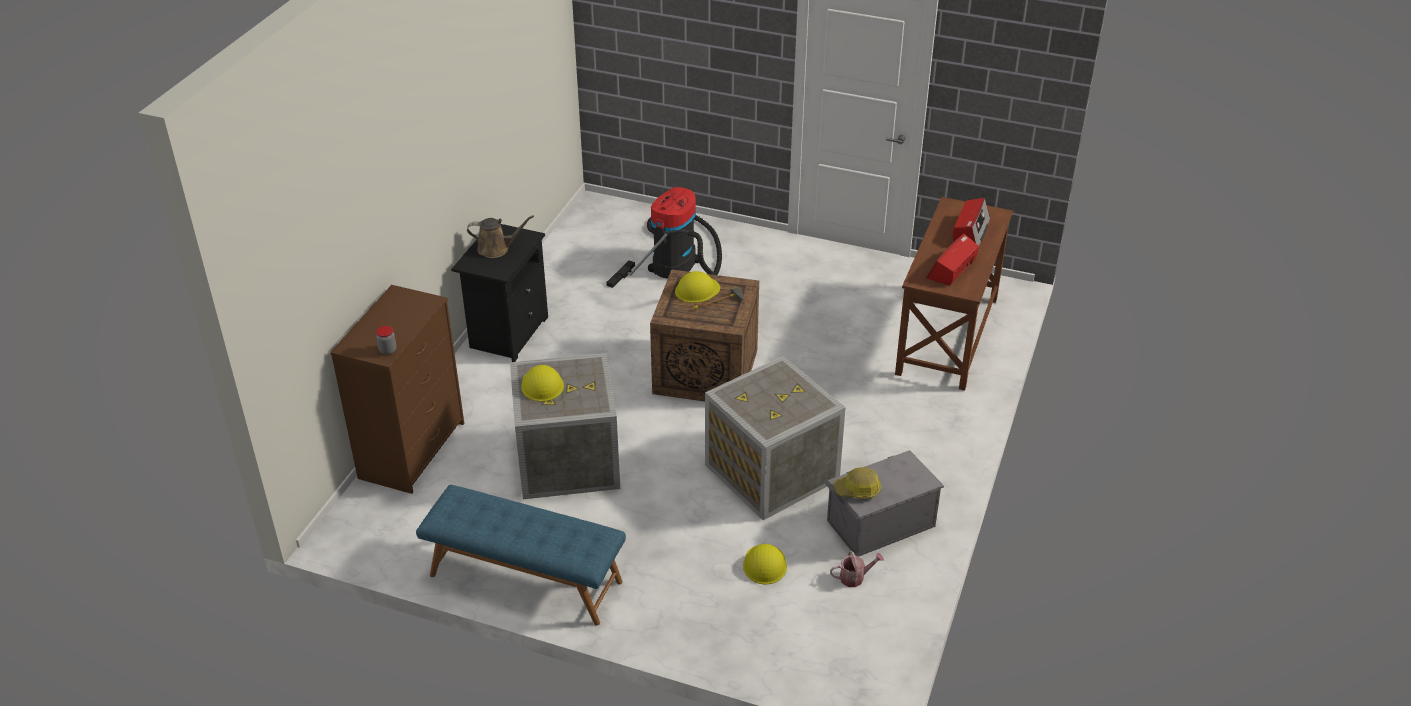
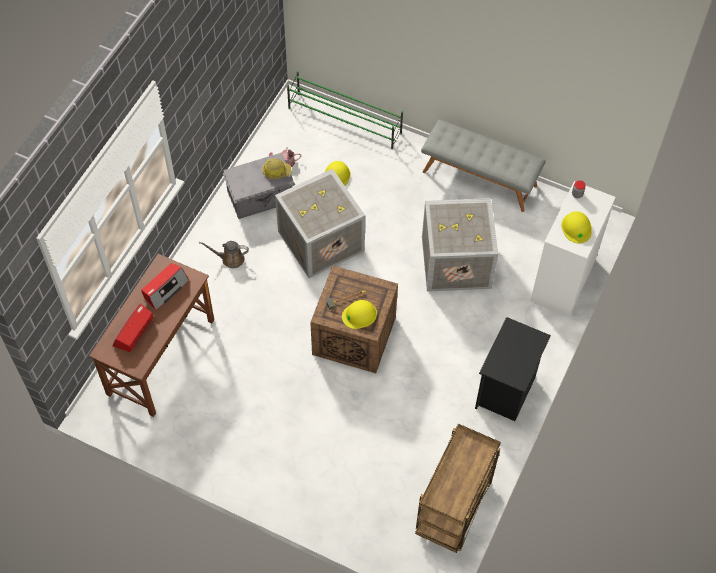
camera: 175 degrees left, 20 degrees up
brown dresser [330,285,464,494] -> white dresser [530,181,616,317]
blue bench [416,485,626,625] -> grey bench [421,120,546,212]
brown watering can [467,215,534,258] -> brown watering can moved to [199,241,249,268]
yellow hard hat [521,365,564,402] -> yellow hard hat moved to [561,211,592,243]
vacuum cleaner [606,187,722,288] -> none
none -> green shoe rack [287,71,403,149]
none -> brown cart [415,424,501,553]

